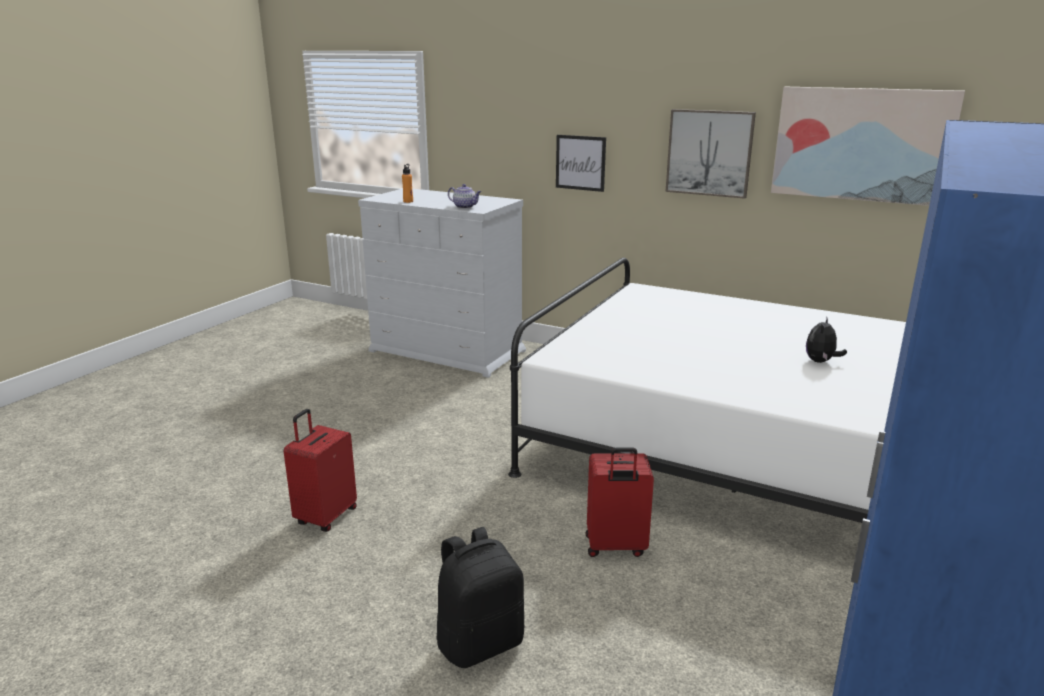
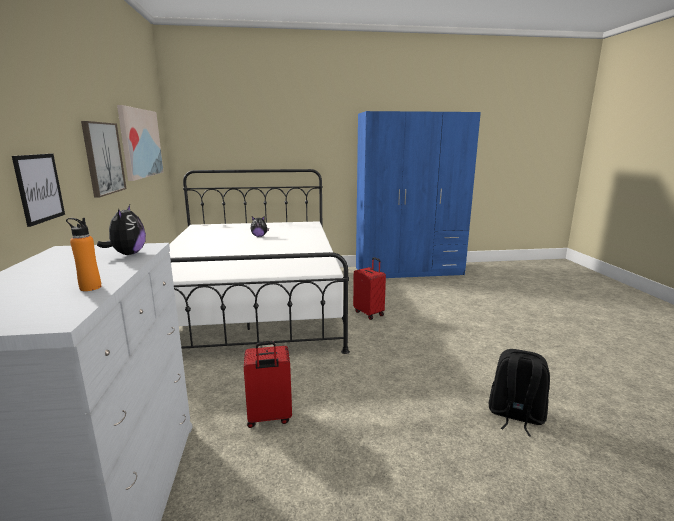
camera: 125 degrees left, 5 degrees down
red suitcase [284,409,357,532] -> red suitcase moved to [244,341,292,428]
black backpack [436,527,524,668] -> black backpack moved to [489,349,550,437]
teapot [448,184,481,208] -> plush toy [97,205,146,255]

